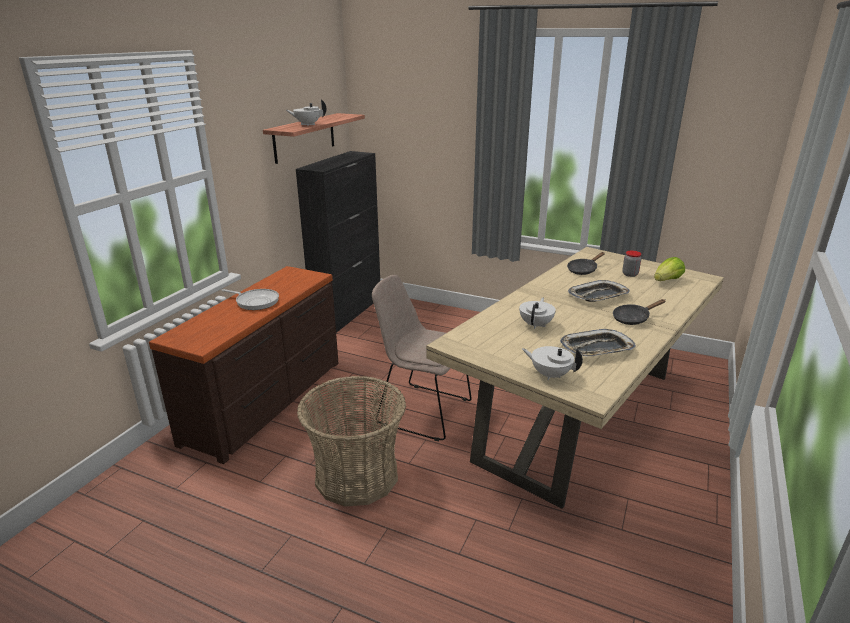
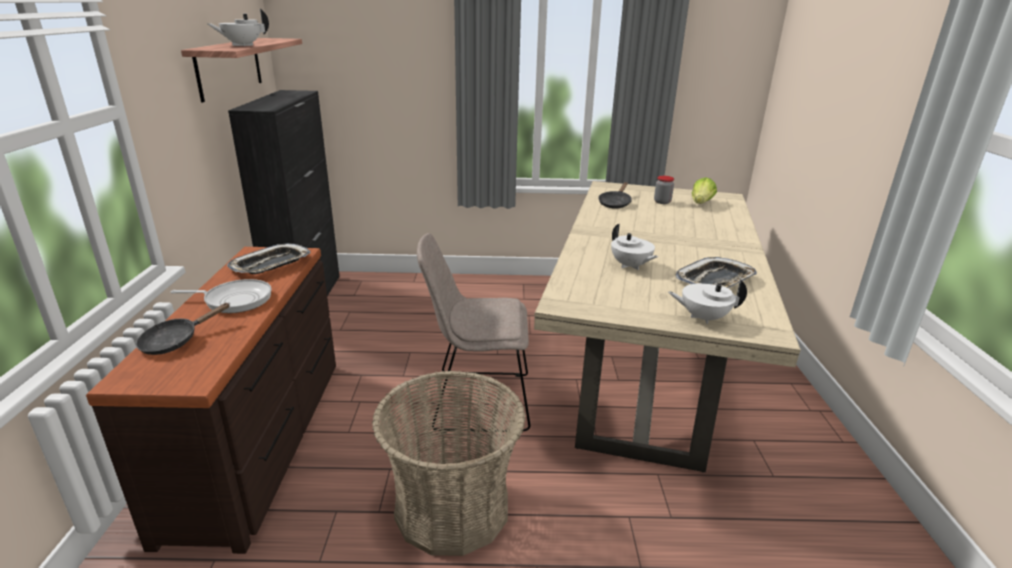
camera: 25 degrees left, 0 degrees up
white teapot [519,298,556,329] -> white teapot turned 150 degrees clockwise [611,224,658,270]
tray [568,280,630,302] -> tray moved to [227,243,311,274]
black frying pan [613,299,666,325] -> black frying pan moved to [136,303,230,355]

